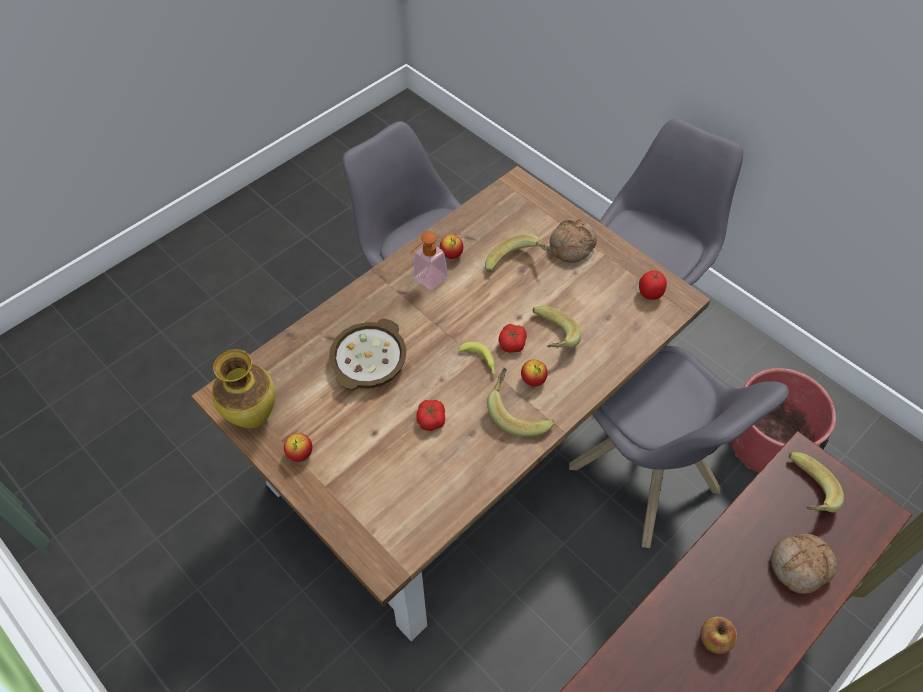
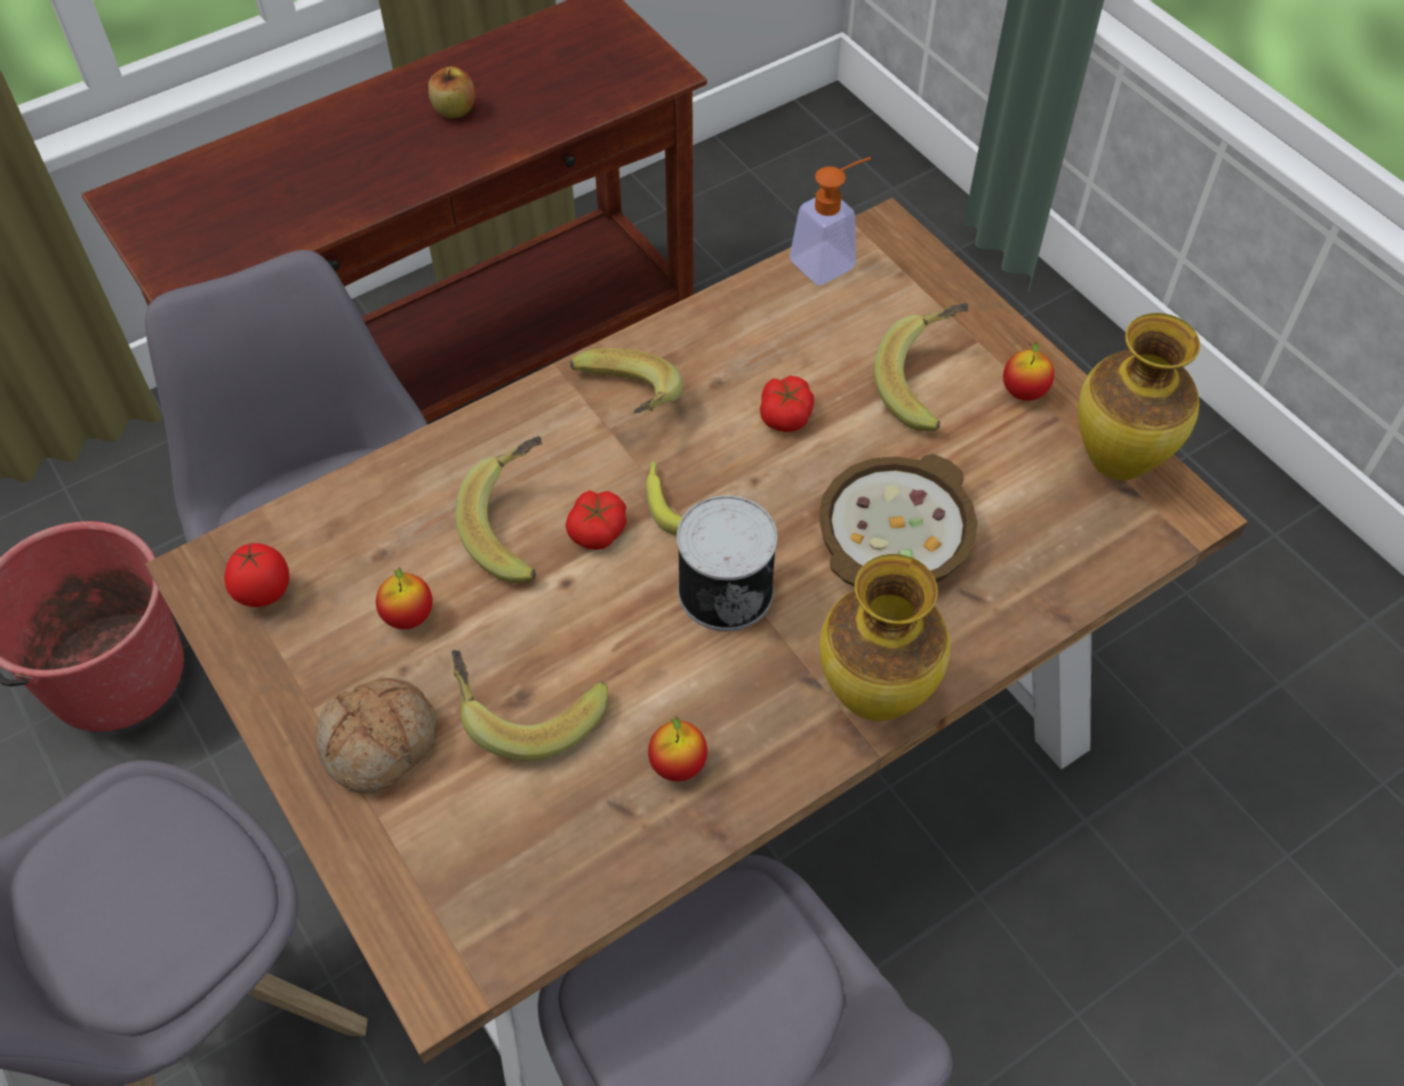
camera: 170 degrees left, 0 degrees up
soap dispenser [410,232,448,290] -> soap dispenser moved to [789,157,871,286]
apple [521,360,548,387] -> apple moved to [376,568,433,629]
bread [771,534,837,594] -> none
banana [789,452,844,513] -> banana moved to [874,303,969,431]
none -> can [677,495,777,631]
none -> vase [819,554,950,721]

